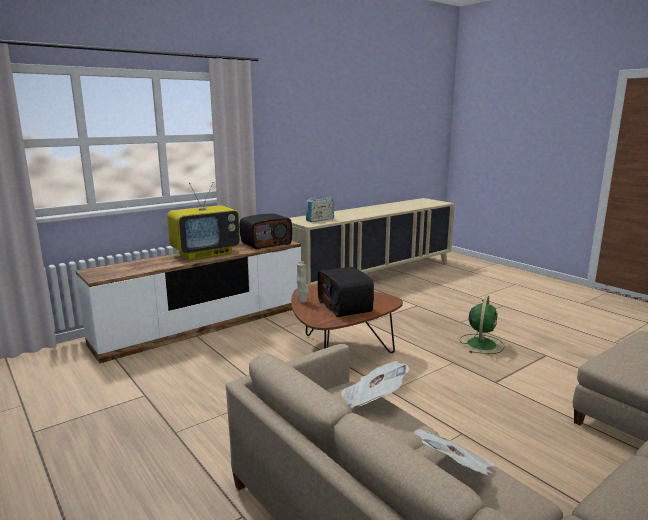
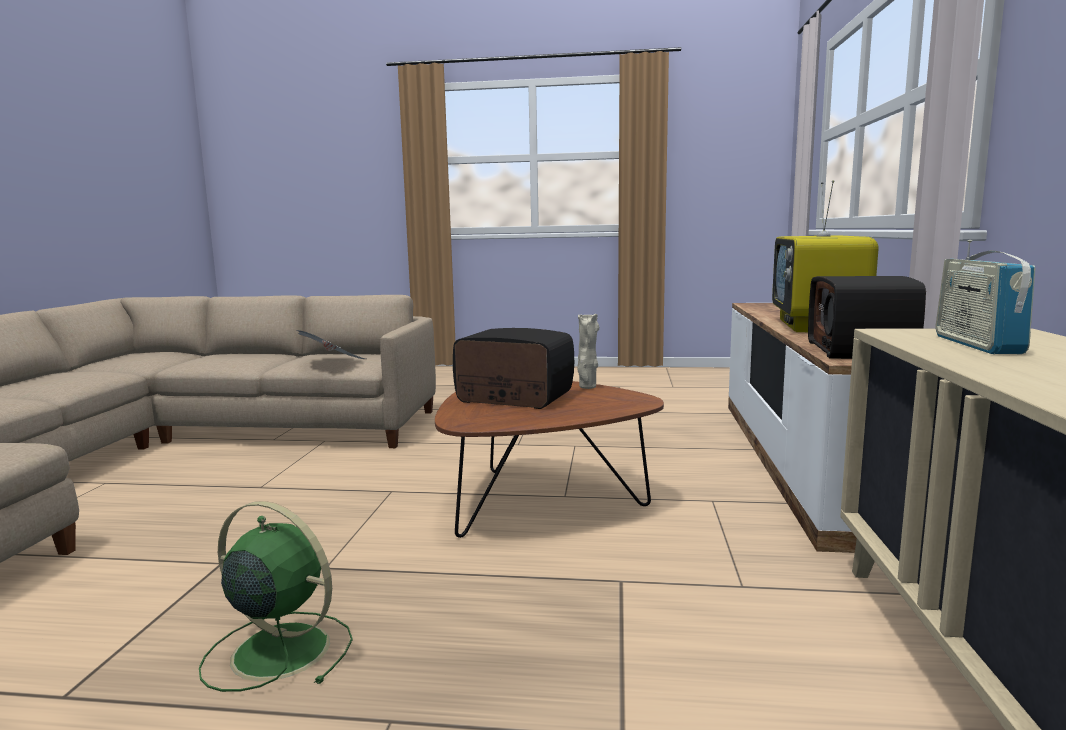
camera: 135 degrees right, 5 degrees down
newspaper [414,429,495,476] -> none
green fan [460,295,505,354] -> green fan turned 135 degrees clockwise [199,501,353,692]

